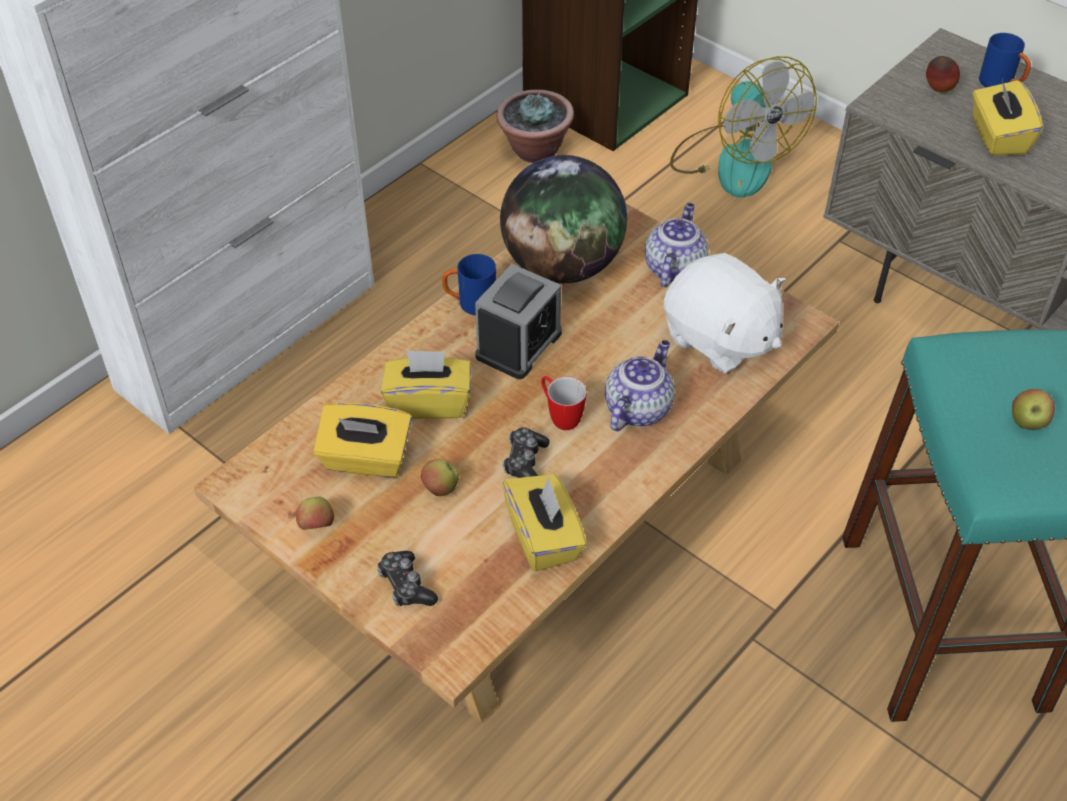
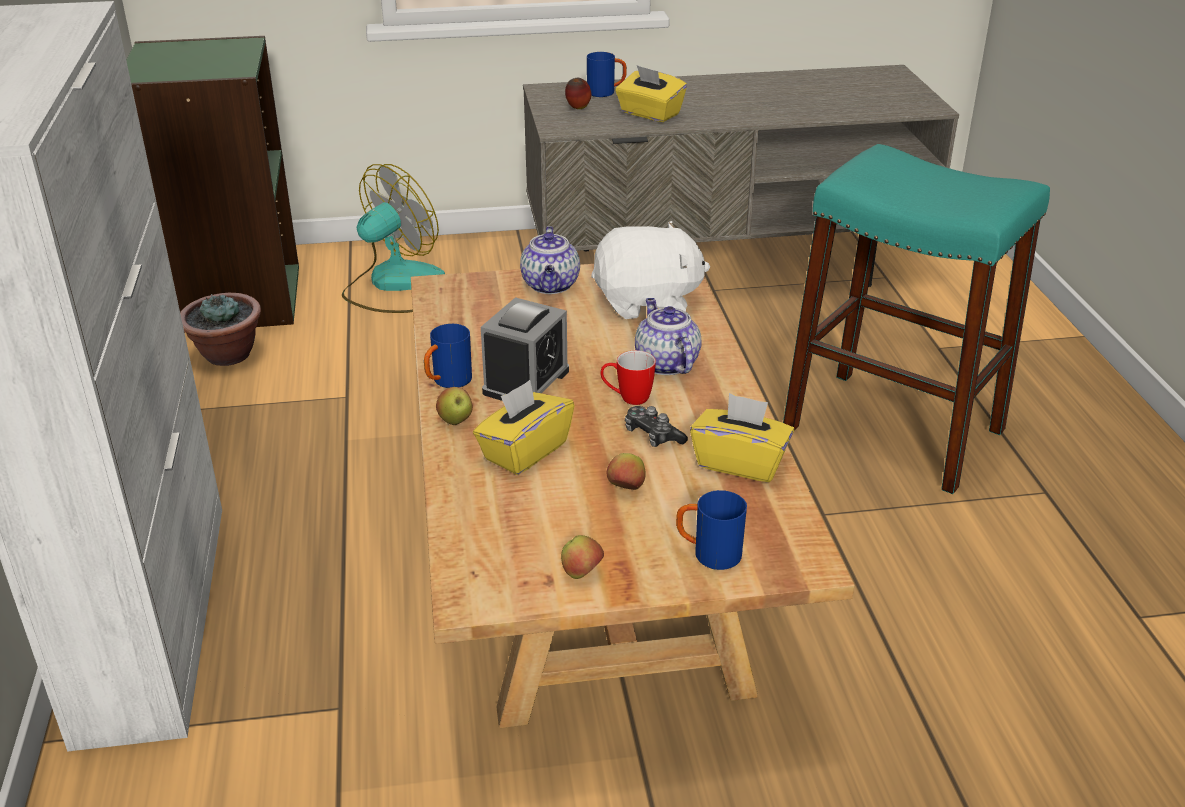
camera: 50 degrees left, 15 degrees down
yellow tissue box [313,403,412,478] -> none
game controller [377,551,438,606] -> blue mug [676,490,747,570]
alarm clock [475,264,562,379] -> alarm clock turned 45 degrees clockwise [481,297,569,401]
globe [500,155,627,283] -> none
teapot [645,203,708,287] -> teapot turned 150 degrees counterclockwise [520,226,580,294]
fan [670,56,817,198] -> fan turned 60 degrees counterclockwise [342,164,445,313]
apple [1012,389,1055,429] -> apple moved to [436,387,473,425]

